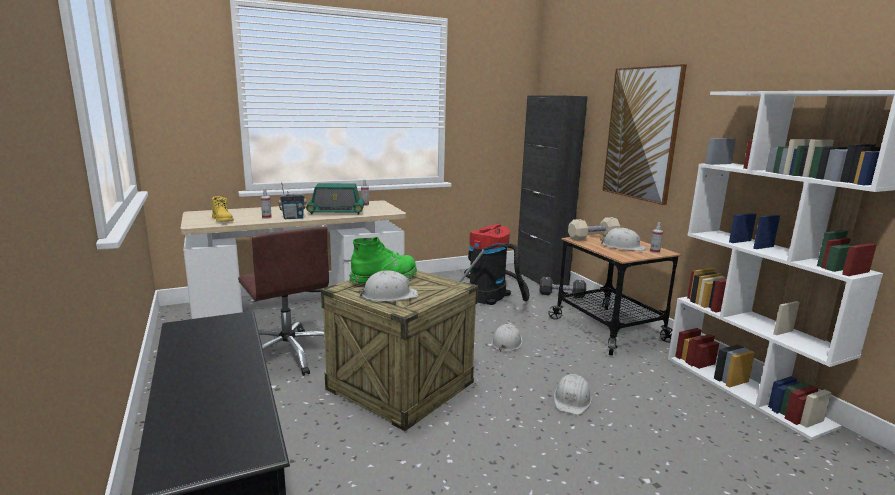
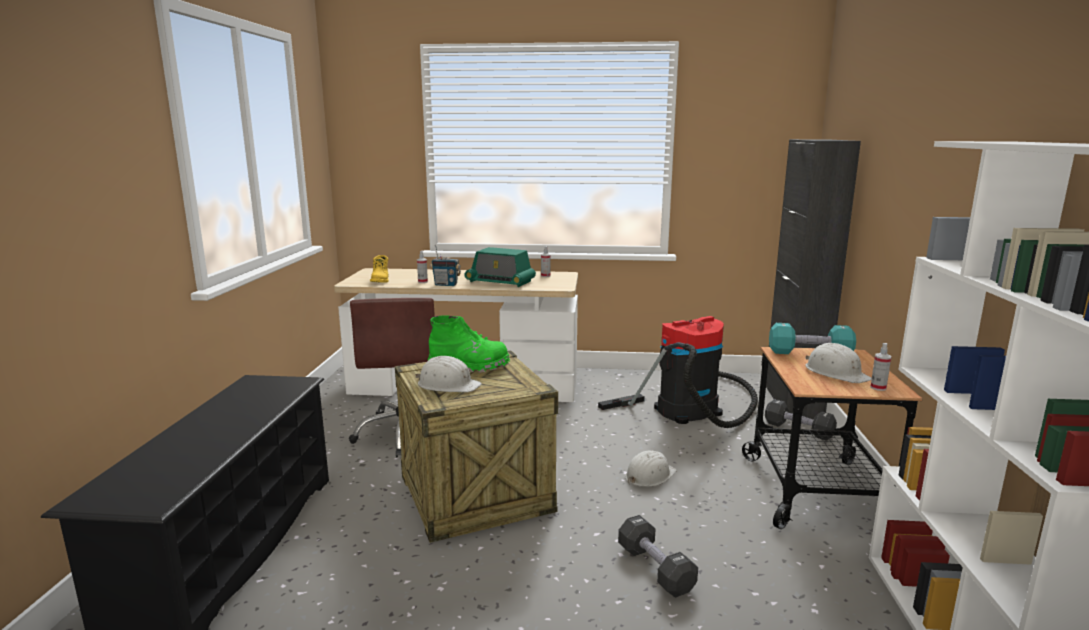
camera: 30 degrees right, 0 degrees up
white hard hat [554,374,592,415] -> black dumbbell [618,515,698,597]
beige dumbbell [568,217,620,241] -> turquoise dumbbell [769,323,856,354]
picture [602,64,687,205] -> none

